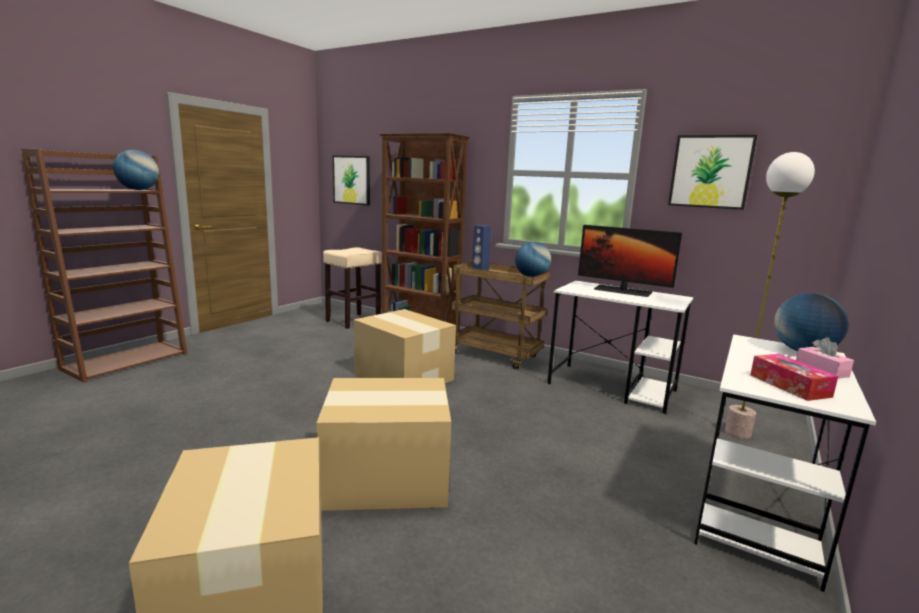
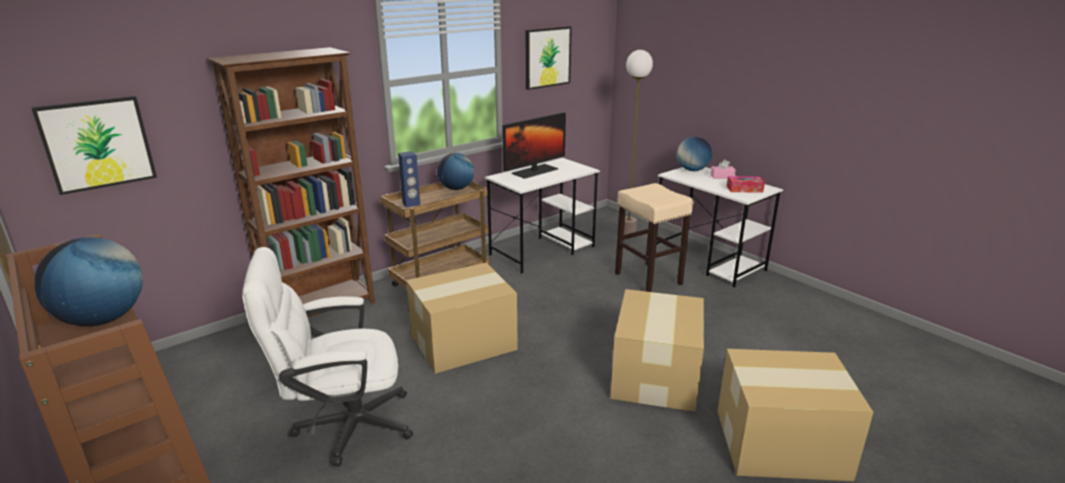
camera: 70 degrees left, 10 degrees up
beige stool [323,247,382,329] -> beige stool moved to [615,183,694,292]
none -> white office chair [242,247,413,466]

